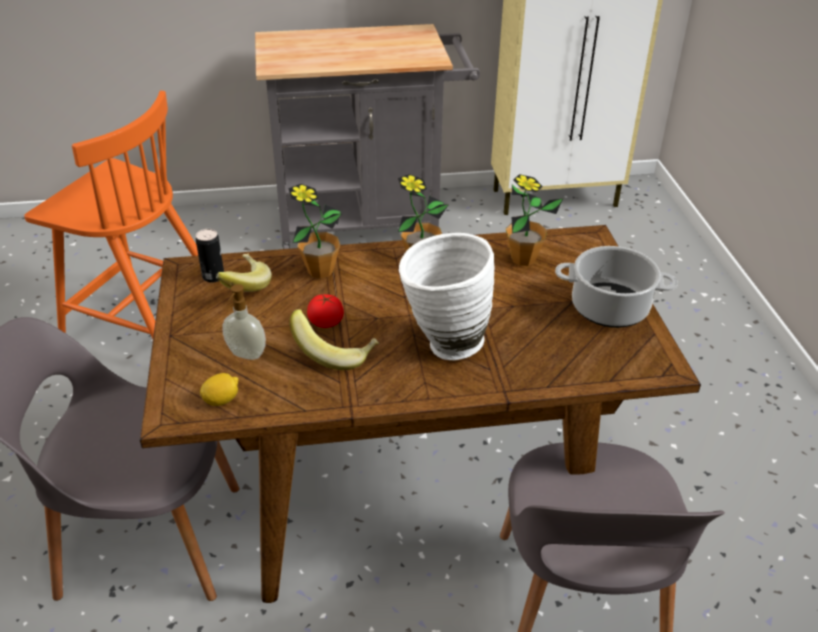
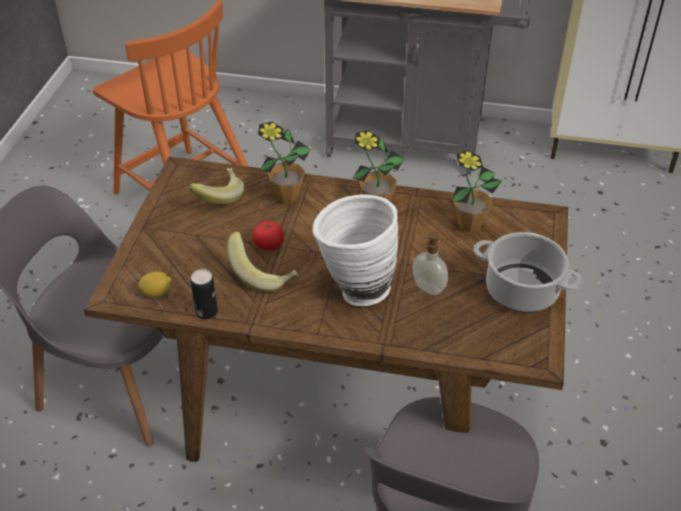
camera: 20 degrees right, 5 degrees up
can [196,229,224,283] -> can moved to [191,269,218,320]
soap dispenser [222,284,266,360] -> soap dispenser moved to [413,231,448,295]

